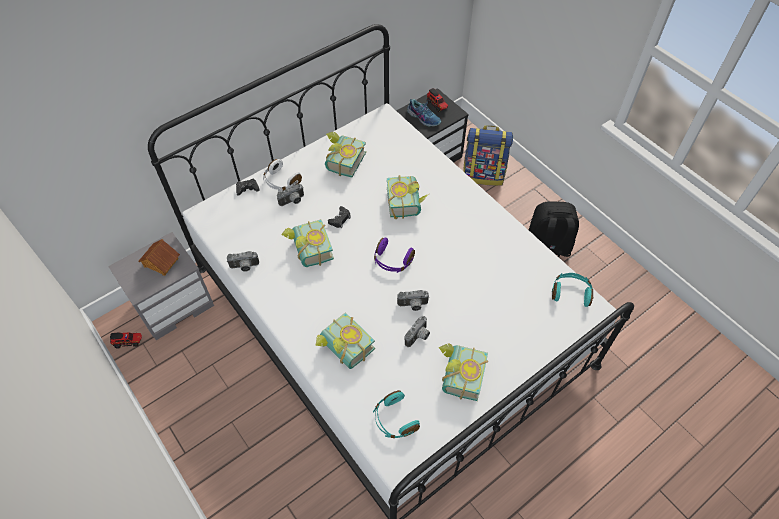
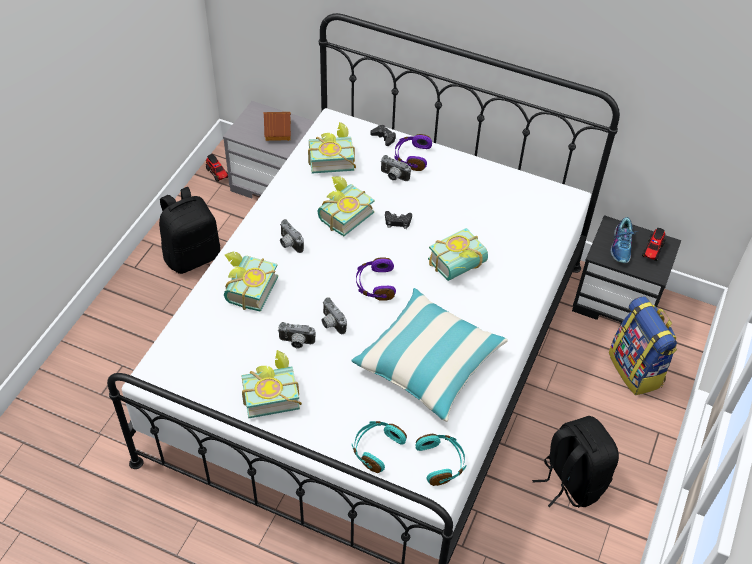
camera: 60 degrees right, 5 degrees down
camera [227,251,259,272] -> camera moved to [280,219,304,253]
white headphones [263,159,302,191] -> purple headphones [395,134,432,171]
book [325,132,366,177] -> book moved to [308,122,356,173]
turquoise headphones [373,390,420,438] -> turquoise headphones moved to [352,421,407,473]
none -> black backpack [159,187,220,274]
none -> pillow [351,288,508,422]

